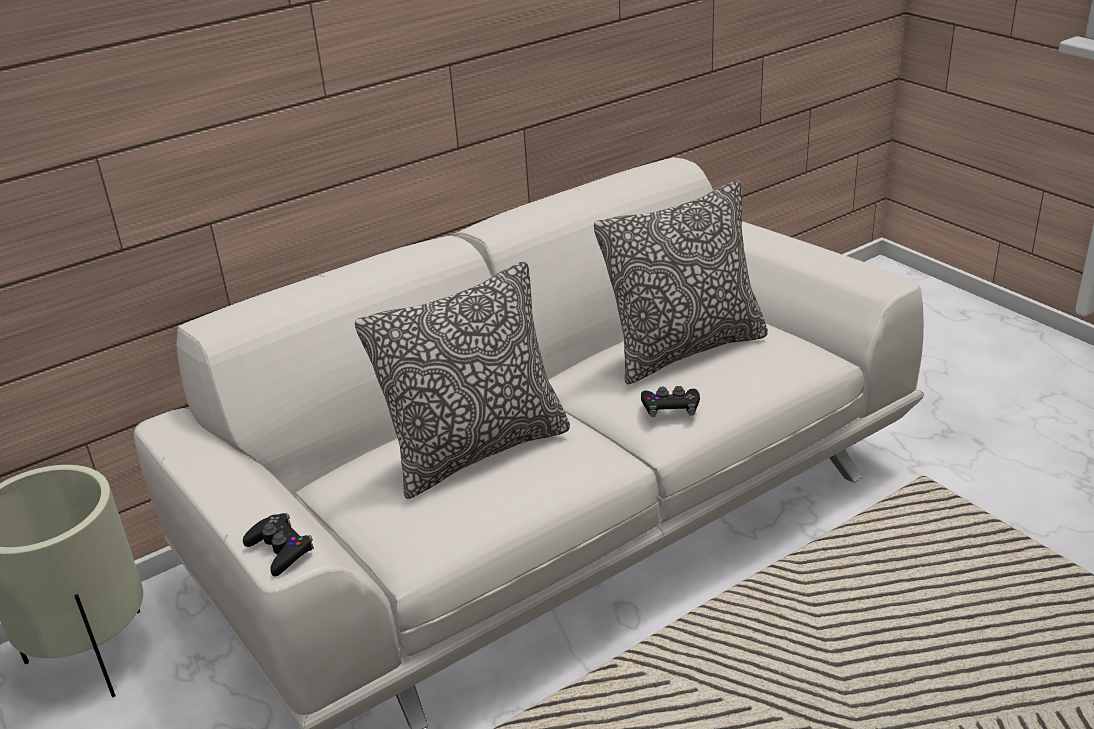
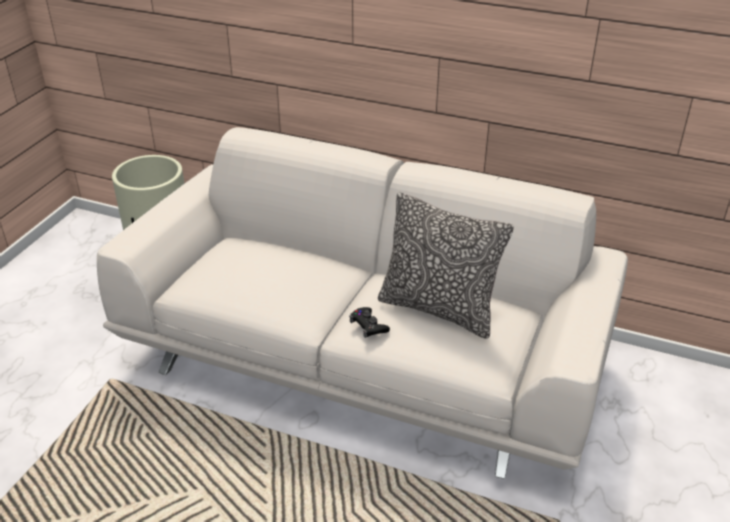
camera: 55 degrees right, 5 degrees up
black game controller [243,513,314,577] -> none
pillow [355,261,570,499] -> none

